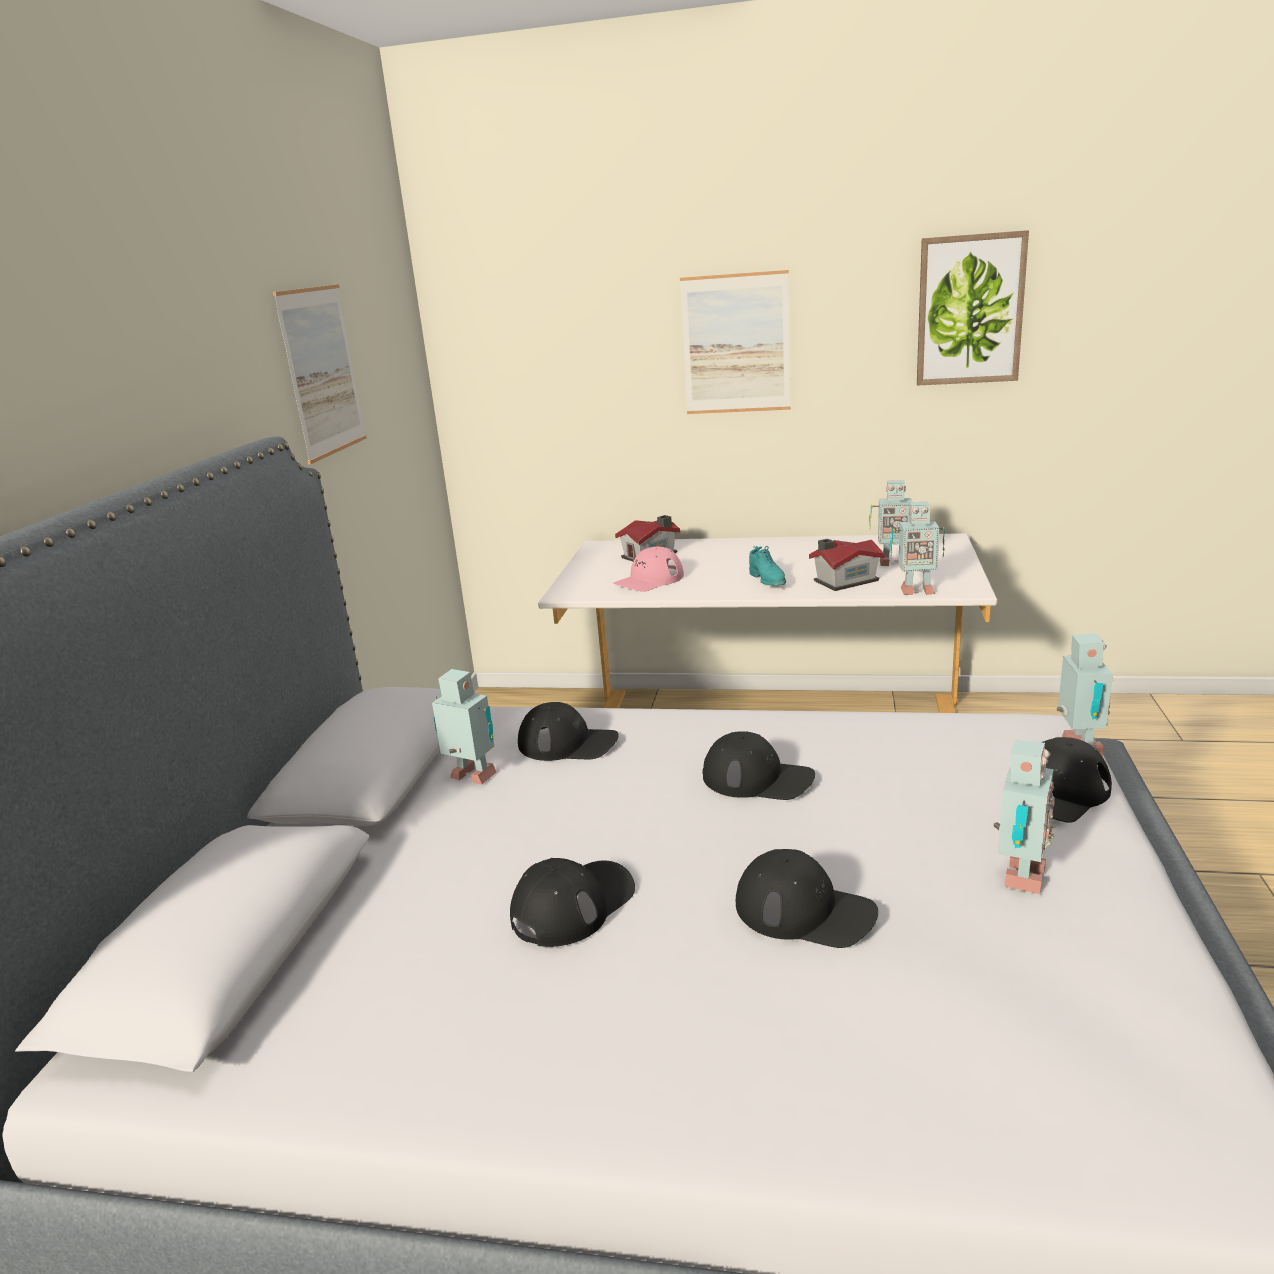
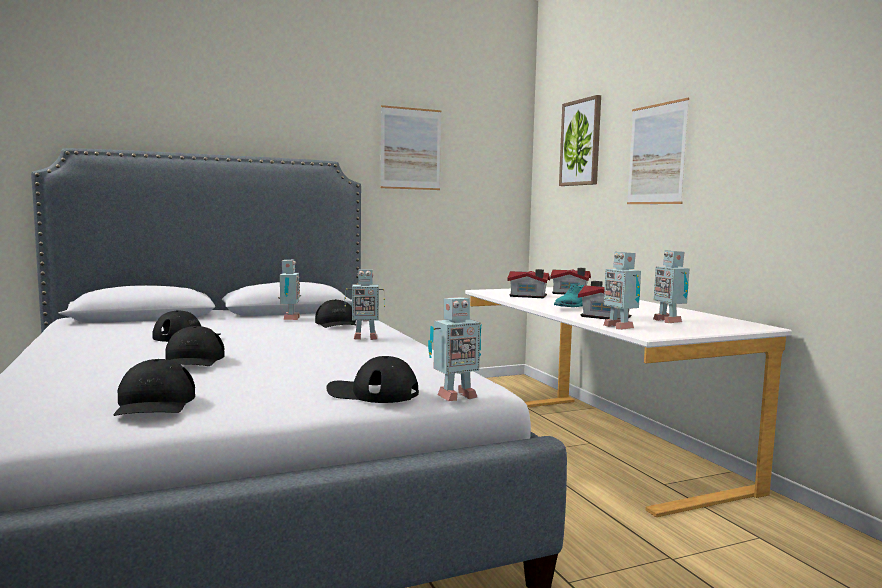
camera: 55 degrees right, 15 degrees down
pink cap [614,547,684,592] -> toy house [507,269,550,298]
black cap [702,731,815,800] -> black cap moved to [114,359,195,416]
picture [917,230,1029,385] -> picture moved to [559,95,601,186]
toy robot [994,740,1055,894] -> toy robot moved to [345,269,385,340]

